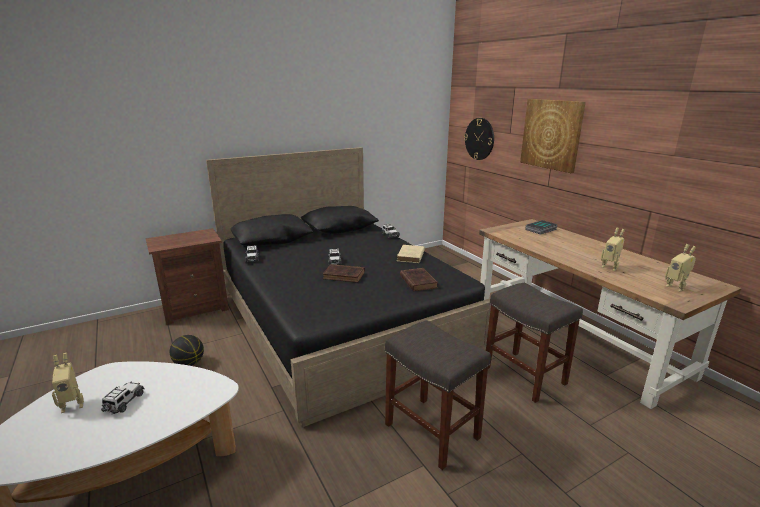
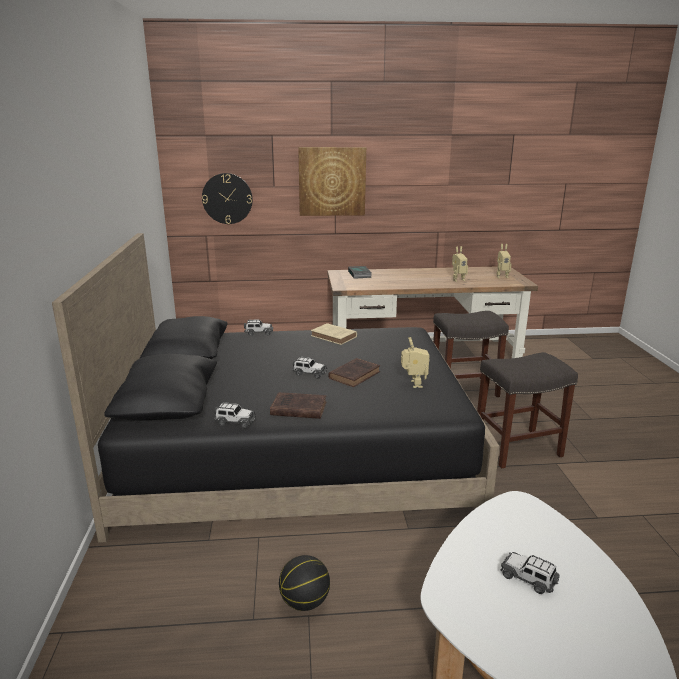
camera: 65 degrees left, 0 degrees up
toy robot [52,353,84,413] -> toy robot moved to [401,337,429,388]
brown nightstand [146,228,229,325] -> none
brown book [400,268,438,291] -> brown book moved to [270,392,326,419]

